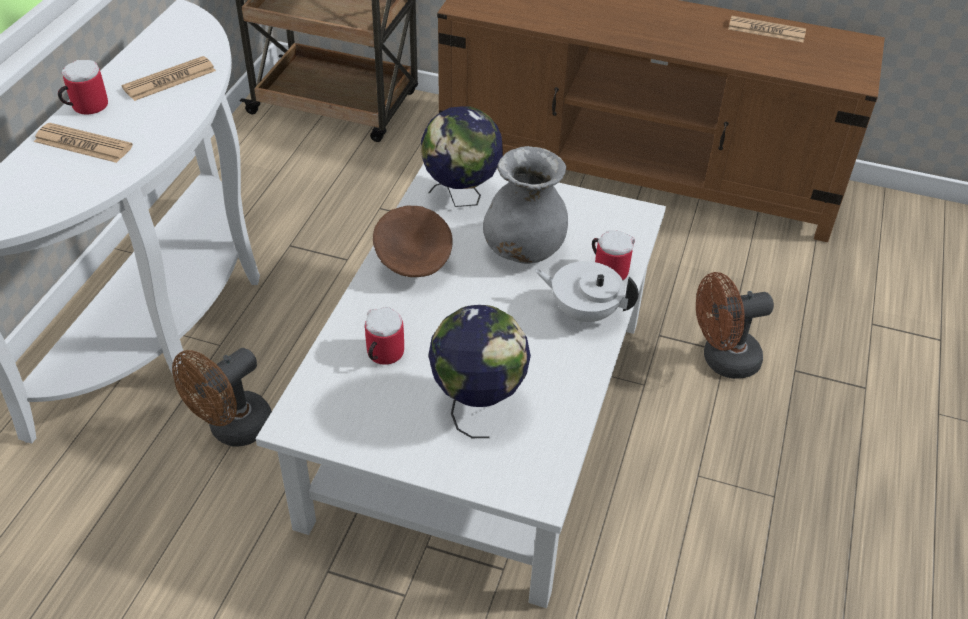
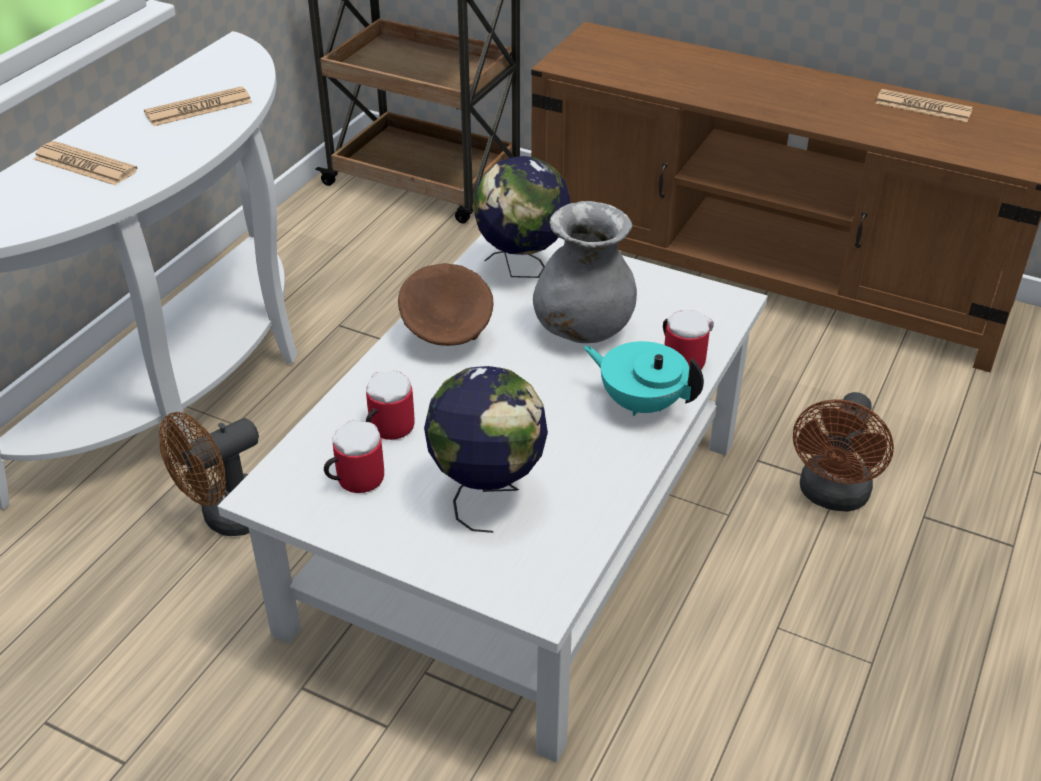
camera: 10 degrees right, 5 degrees down
mug [58,60,108,115] -> mug moved to [324,420,384,493]
white teapot [535,261,639,324] -> turquoise teapot [584,341,704,416]
brown fan [696,272,774,379] -> brown fan turned 60 degrees counterclockwise [793,392,894,512]

